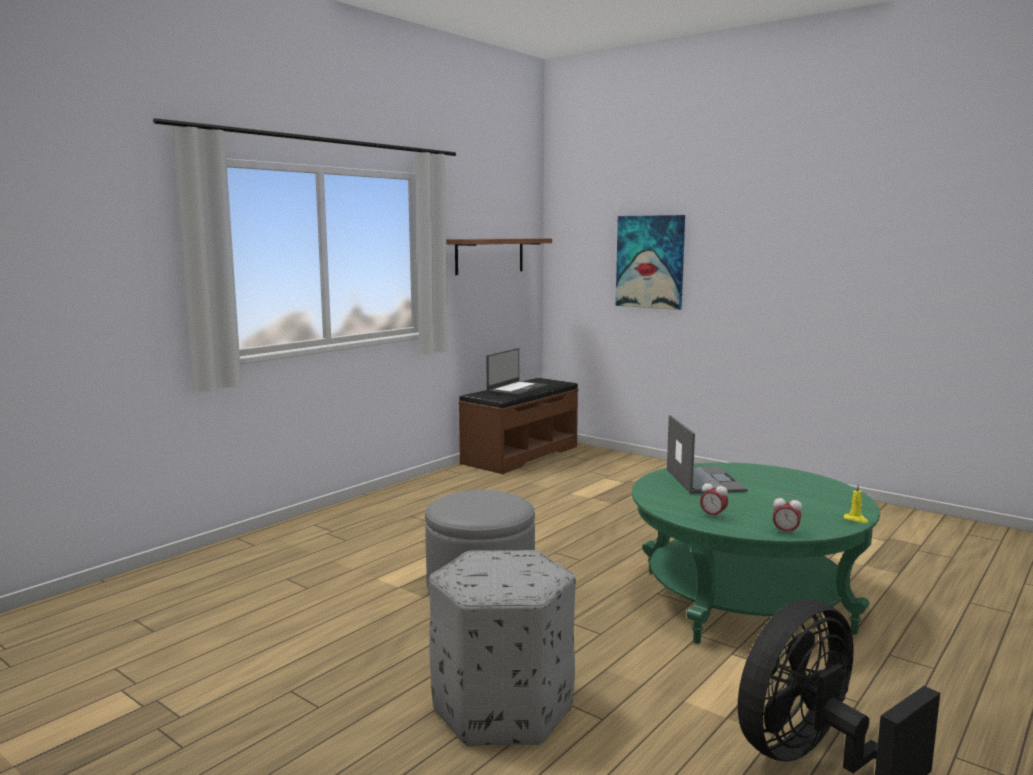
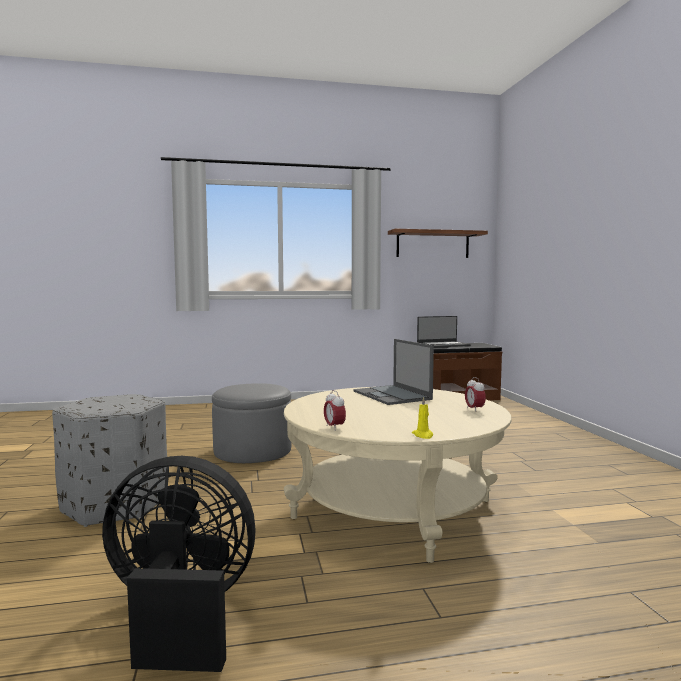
camera: 40 degrees right, 5 degrees down
picture [616,215,685,310] -> none
green coffee table [632,462,880,644] -> beige coffee table [284,387,512,563]
laptop [667,415,748,494] -> laptop turned 120 degrees clockwise [354,339,434,405]
alarm clock [700,480,728,519] -> alarm clock moved to [465,377,486,412]

